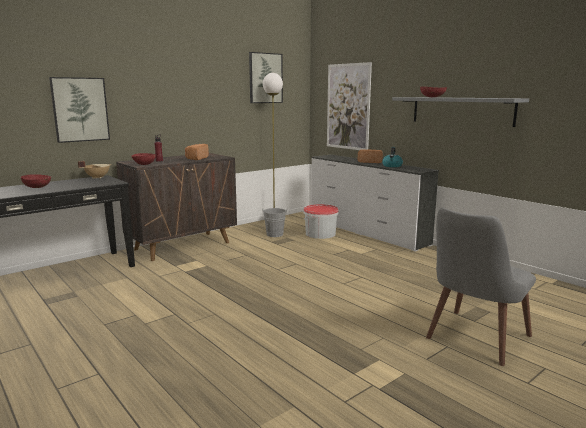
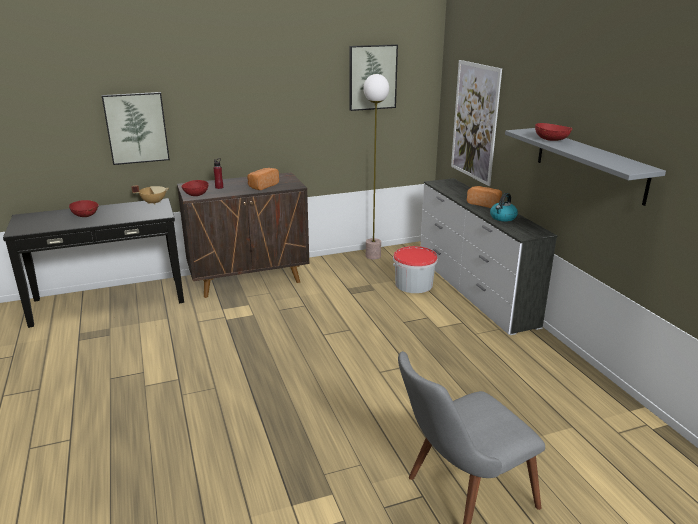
camera: 20 degrees right, 10 degrees up
grey bucket [262,208,287,237] -> none

